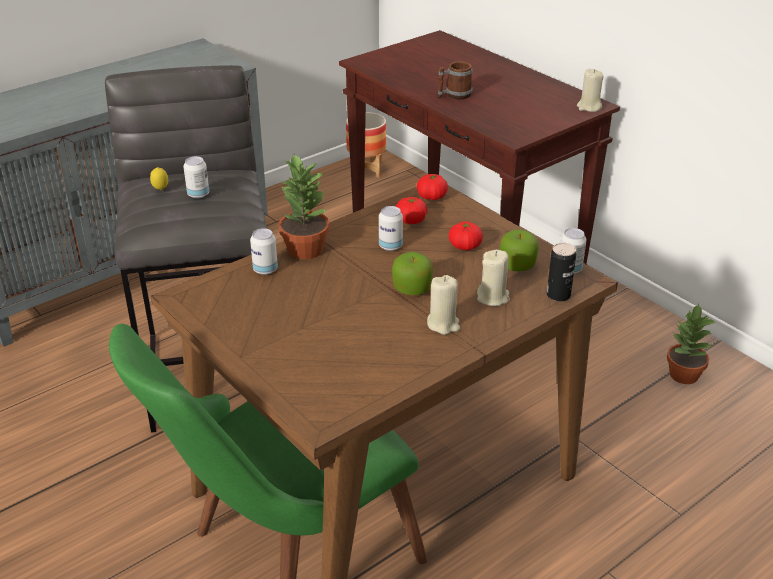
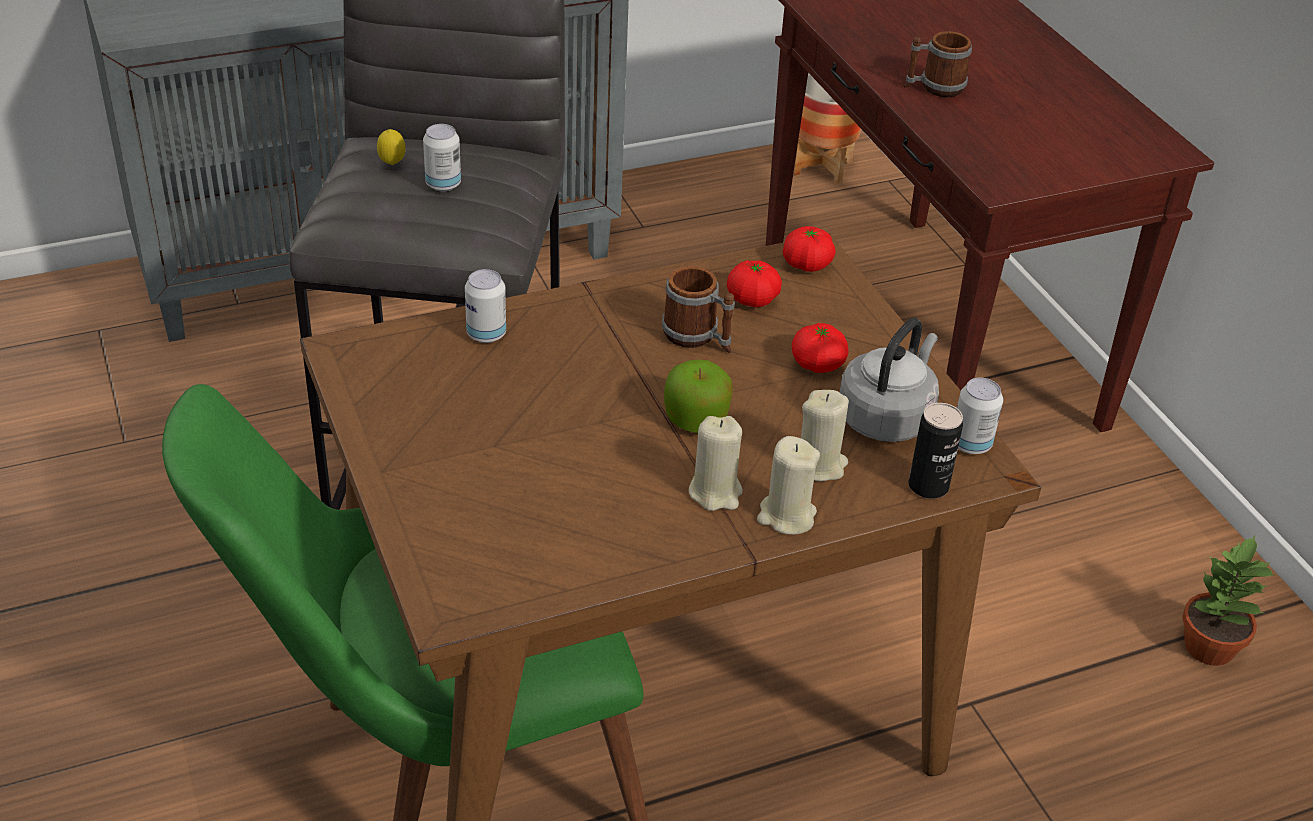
camera: 15 degrees right, 5 degrees up
potted plant [278,154,330,259] -> none
can [379,206,403,251] -> mug [662,266,735,353]
apple [500,229,539,272] -> grey kettle [839,318,939,442]
beige candle [577,69,603,112] -> beige candle moved to [757,436,820,535]

